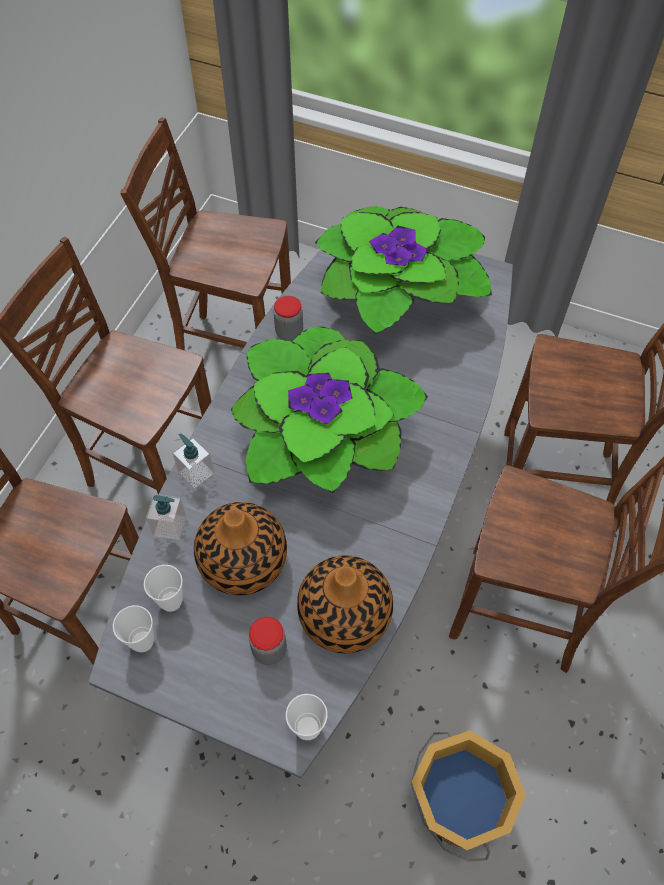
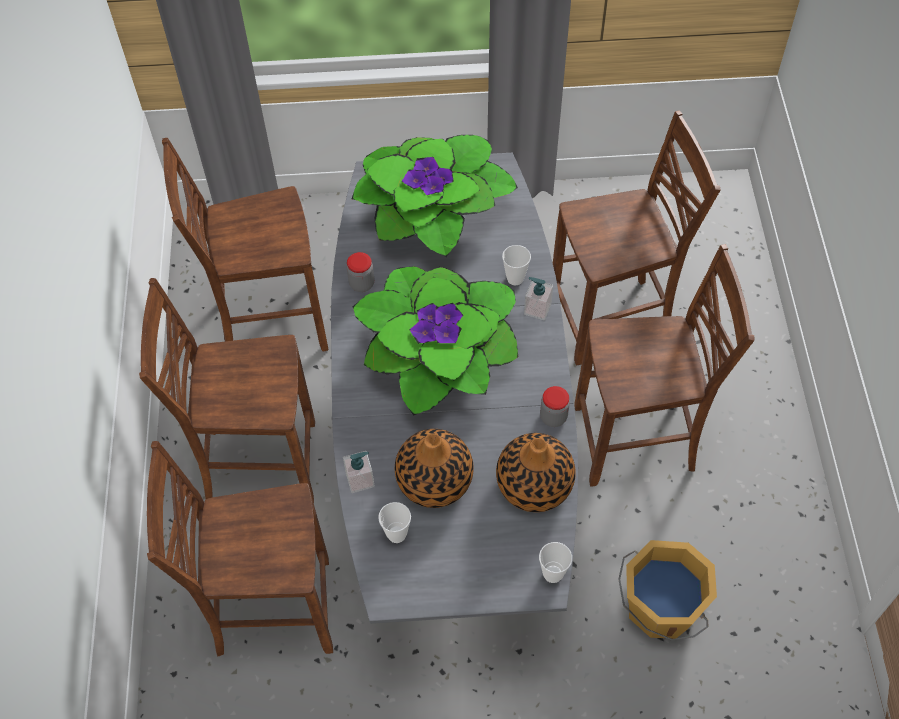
camera: 25 degrees left, 0 degrees up
cup [113,605,154,652] -> cup moved to [502,245,531,285]
soap dispenser [172,433,214,489] -> soap dispenser moved to [524,277,553,321]
jar [249,617,287,665] -> jar moved to [540,386,570,427]

